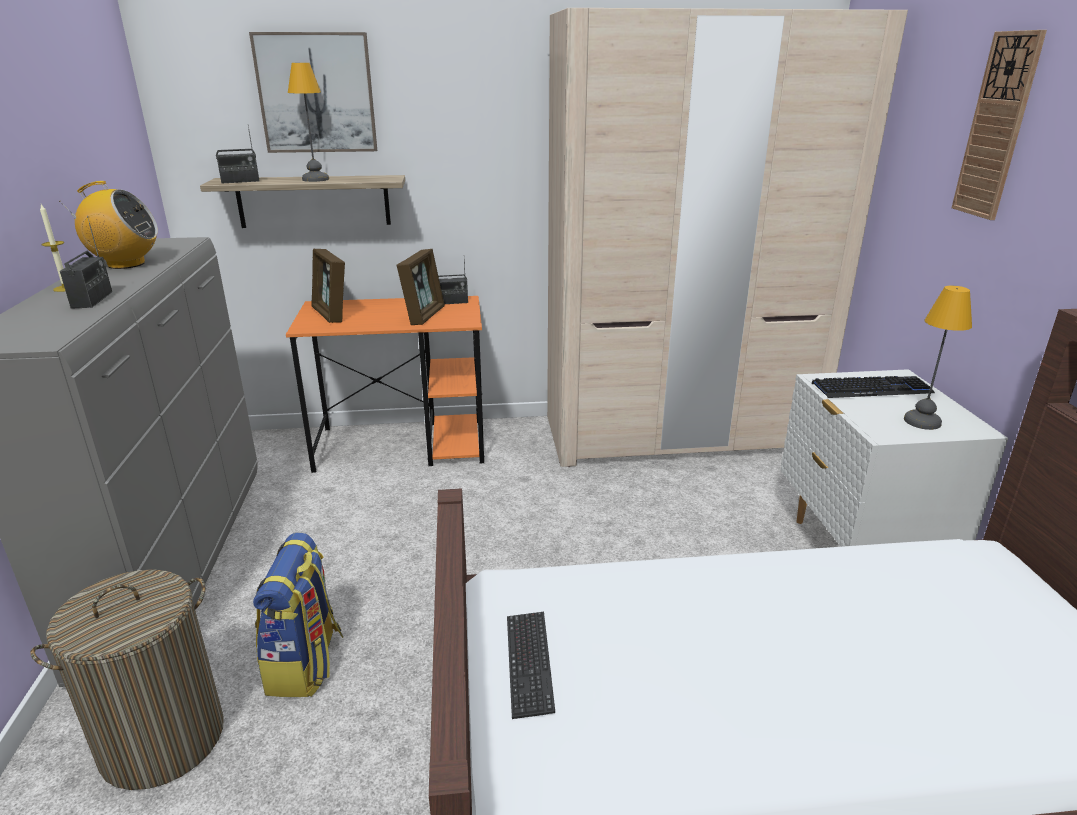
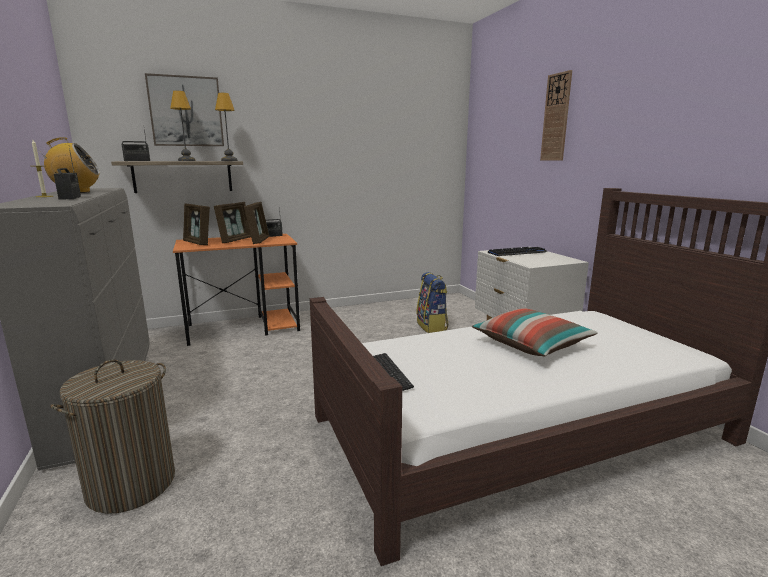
camera: 15 degrees left, 10 degrees down
backpack [253,533,343,697] -> backpack moved to [416,272,449,333]
beige wardrobe [547,8,908,467] -> none
table lamp [904,286,972,430] -> table lamp moved to [215,93,238,161]
none -> picture frame [214,202,251,243]
none -> pillow [472,308,598,356]

